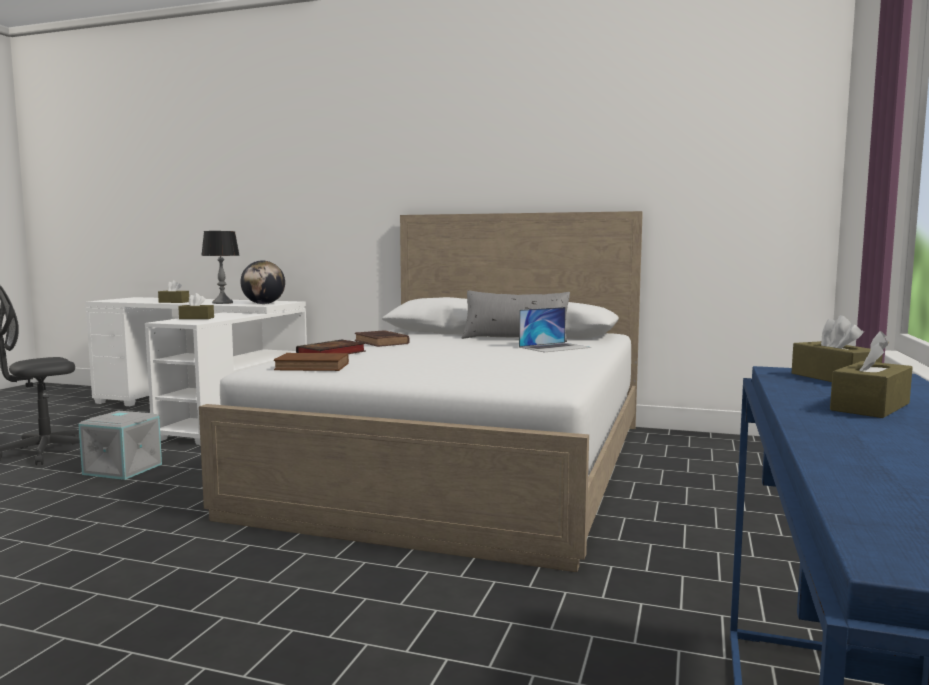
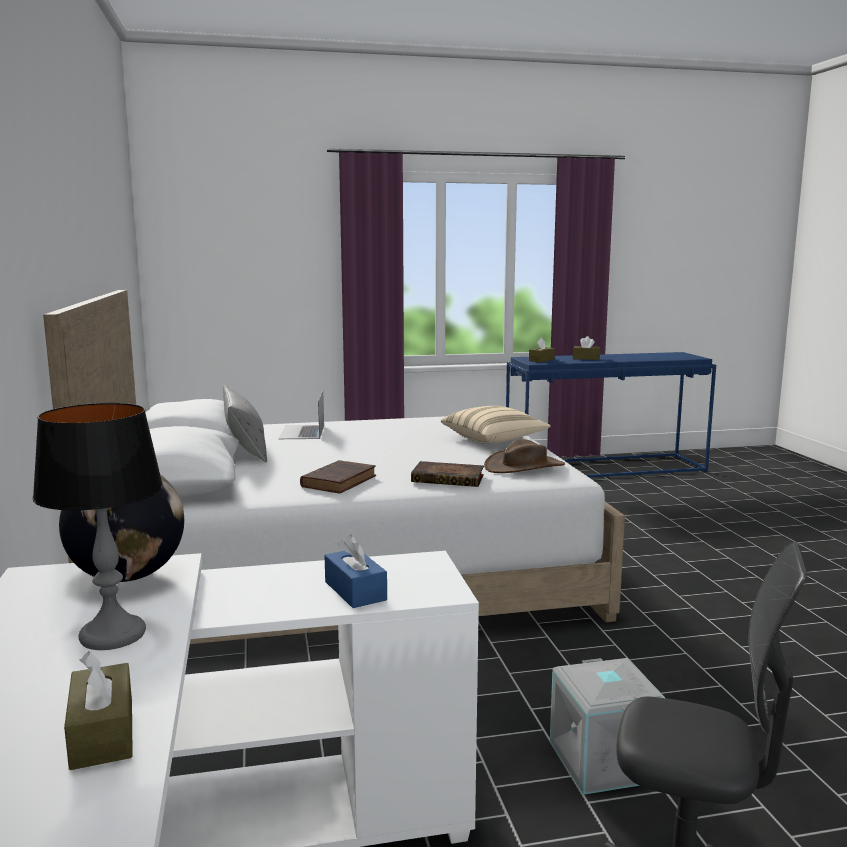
camera: 120 degrees left, 5 degrees up
brown tissue box [178,293,214,319] -> blue tissue box [324,535,387,608]
brown book [274,353,349,371] -> brown hat [484,439,565,473]
laptop [519,307,591,353] -> laptop turned 120 degrees counterclockwise [279,391,324,439]
none -> beige pillow [441,406,551,444]

